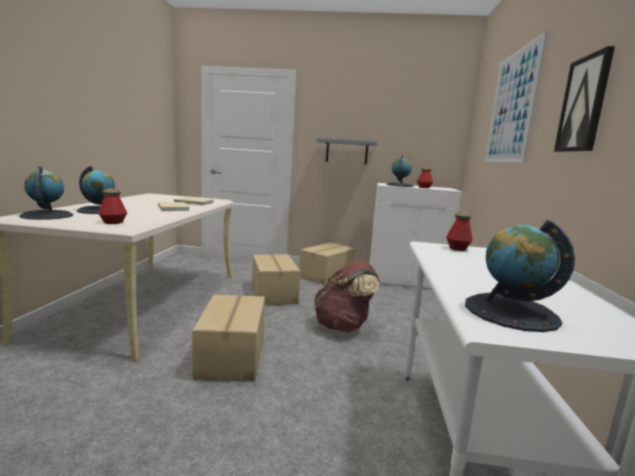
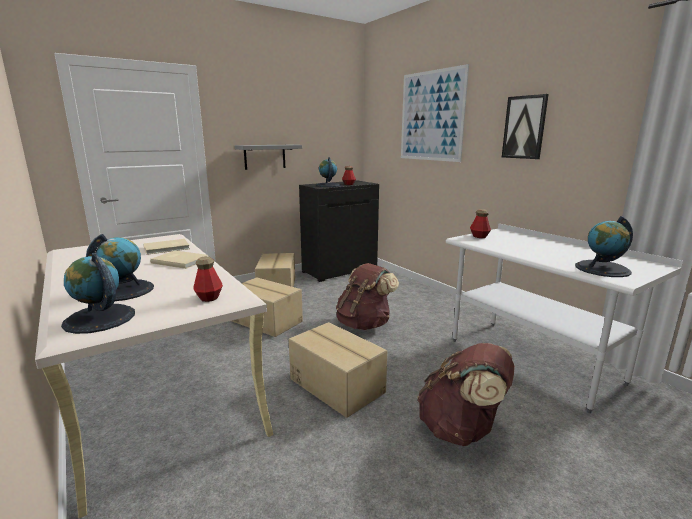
camera: 40 degrees left, 5 degrees up
white cabinet [369,183,462,288] -> black cabinet [299,181,379,282]
none -> brown backpack [417,343,515,446]

